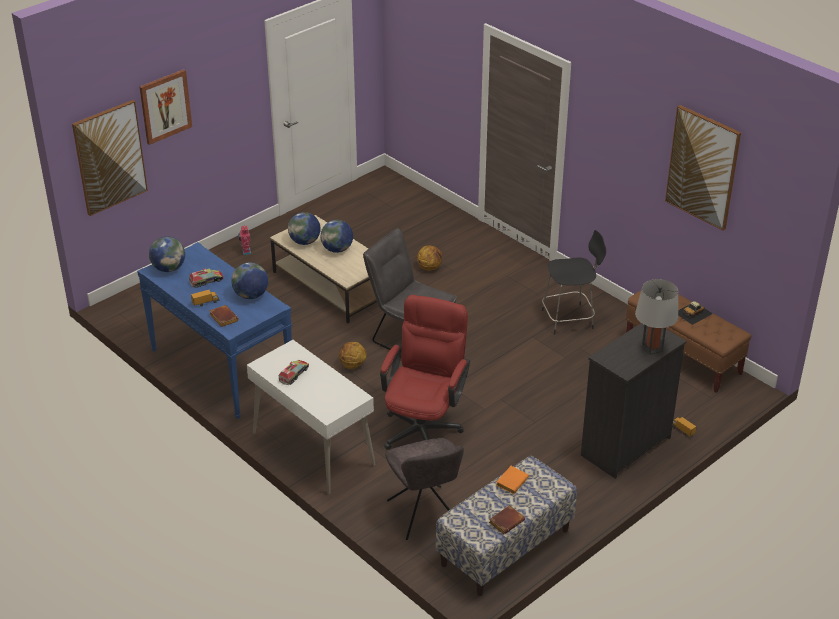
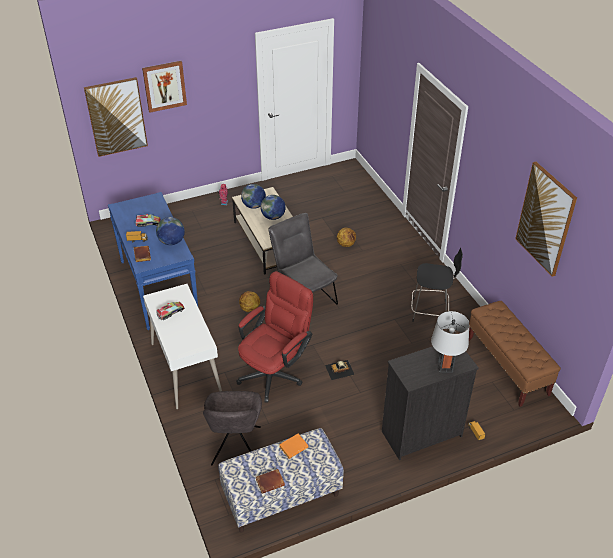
camera: 20 degrees right, 5 degrees up
globe [149,236,185,272] -> none
toy car [678,301,713,325] -> toy car moved to [325,360,355,380]

